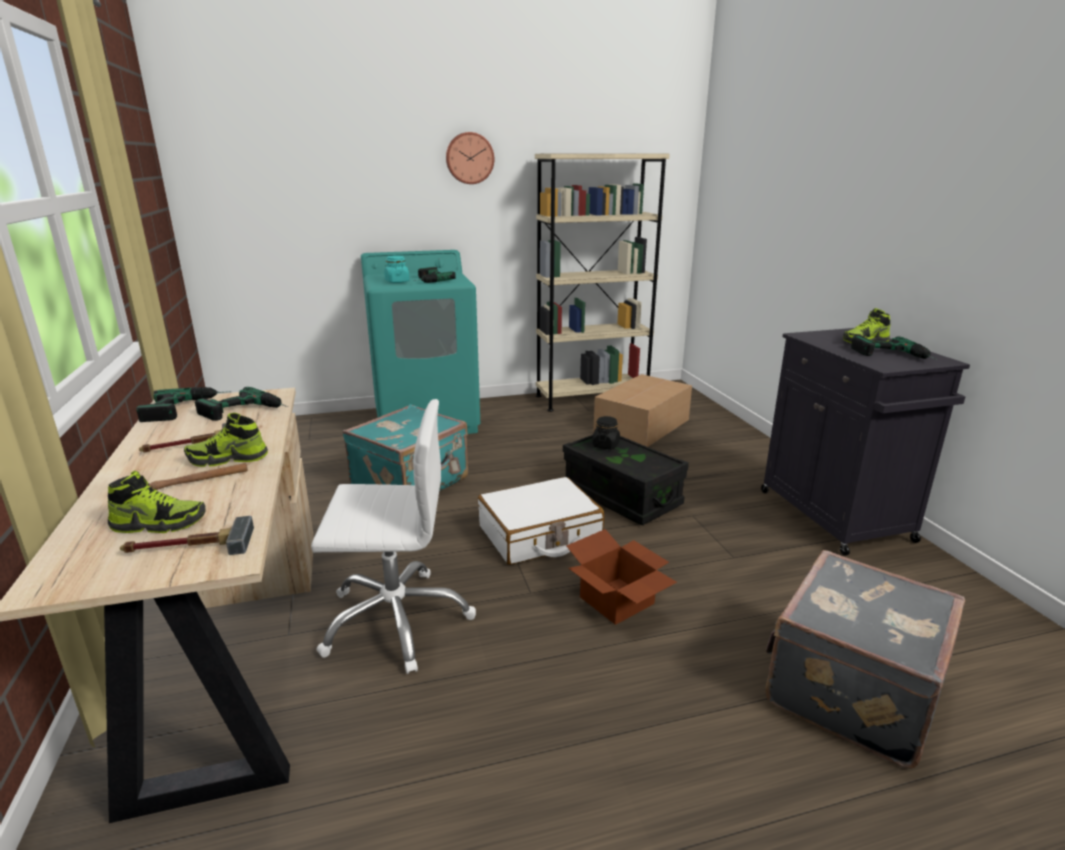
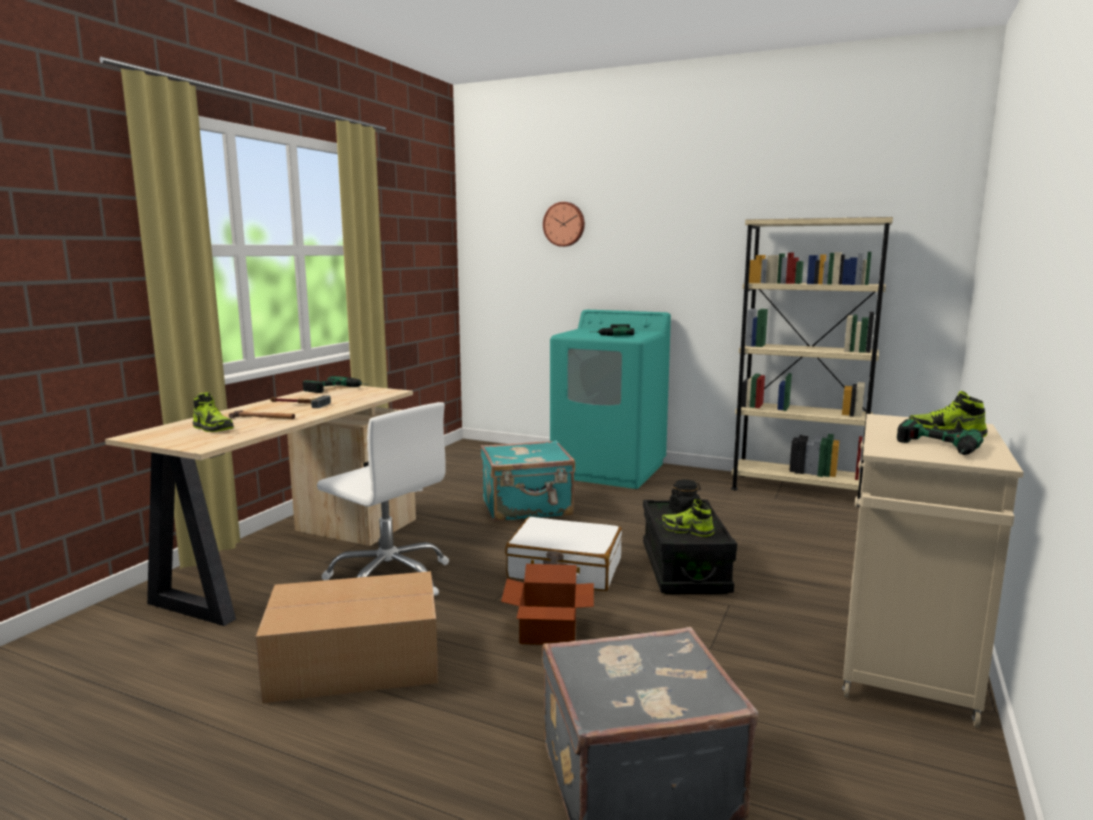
camera: 40 degrees right, 10 degrees down
hammer [120,516,254,555] -> none
shoe [184,413,268,467] -> shoe moved to [662,499,714,537]
power drill [195,387,288,421] -> none
turquoise jar [384,256,409,283] -> none
wall clock [446,132,494,184] -> wall clock moved to [543,202,585,247]
cardboard box [593,374,692,447] -> cardboard box moved to [256,571,438,704]
black cabinet [761,328,970,556] -> beige cabinet [842,414,1024,728]

